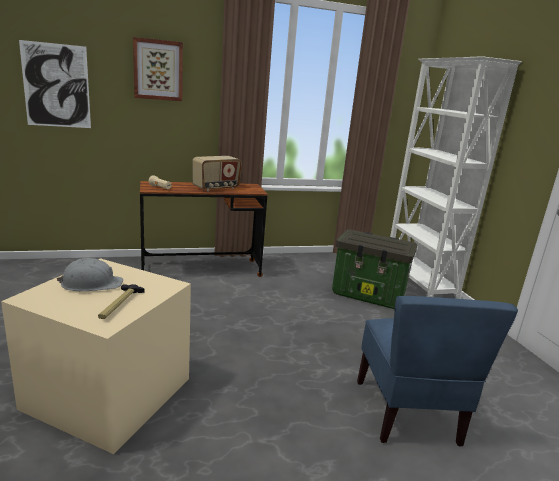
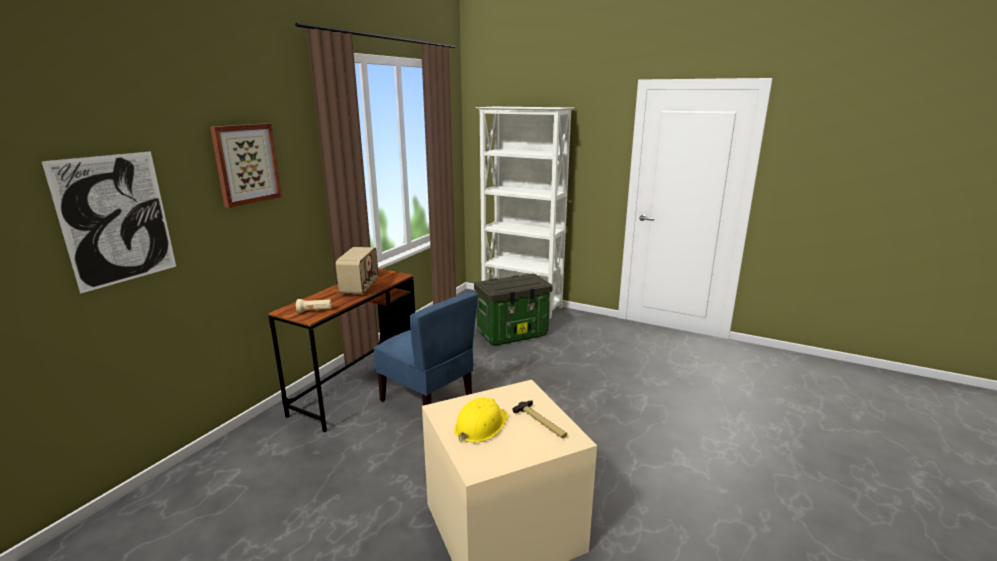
camera: 45 degrees left, 0 degrees up
grey hard hat [57,258,123,291] -> yellow hard hat [454,398,509,443]
blue chair [357,296,518,447] -> blue chair moved to [373,291,478,406]

